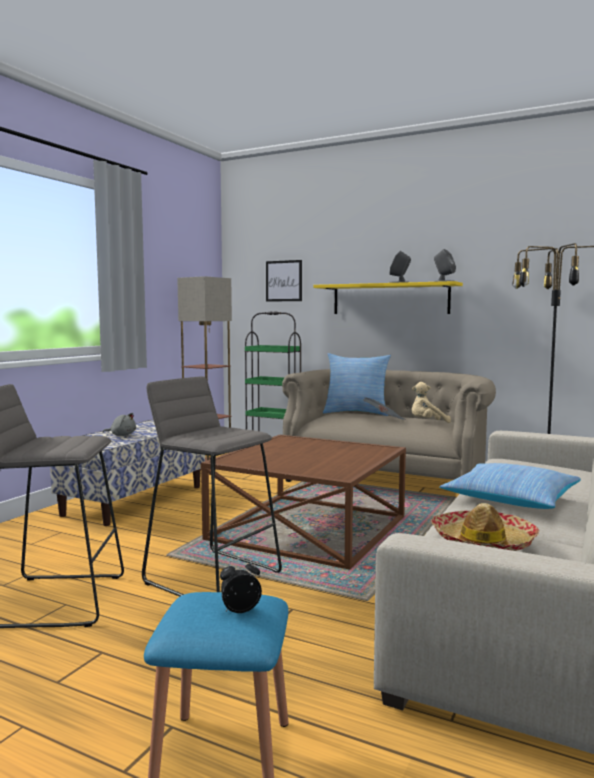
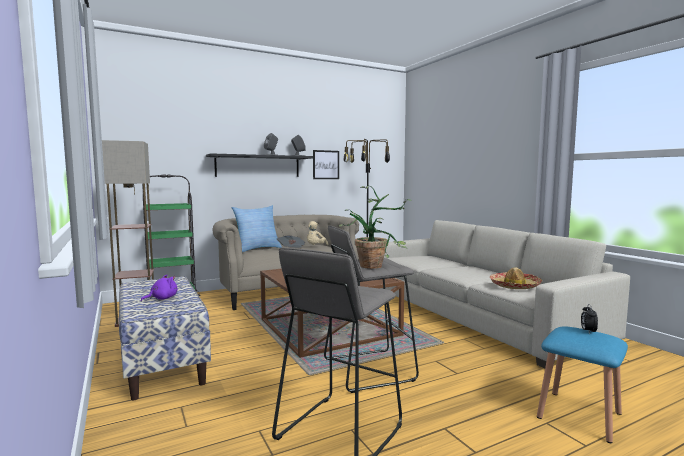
camera: 55 degrees left, 0 degrees up
grey plush toy [102,413,136,436] -> purple plush toy [141,275,177,301]
picture [266,260,302,302] -> picture moved to [313,150,339,179]
yellow shelf [313,281,463,314] -> black shelf [206,153,313,177]
pillow [439,463,581,509] -> none
none -> potted plant [339,186,411,269]

